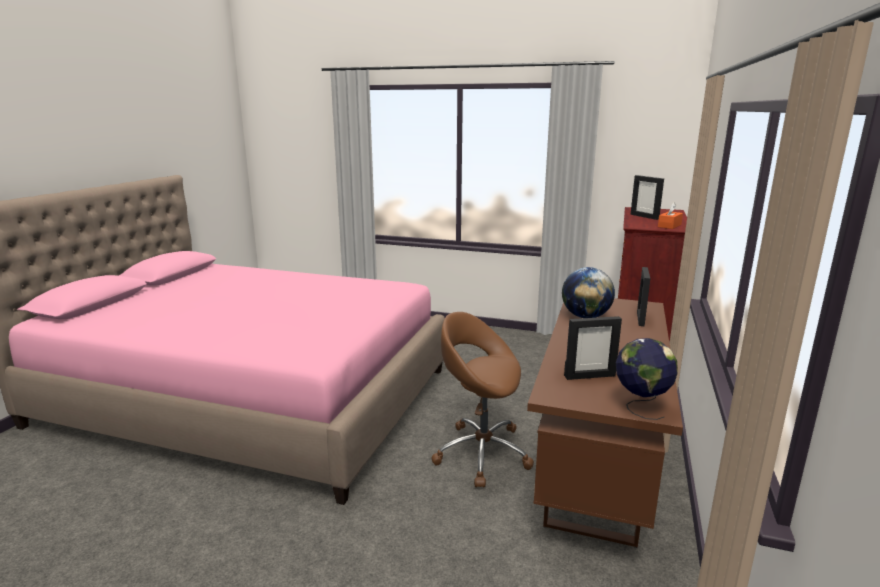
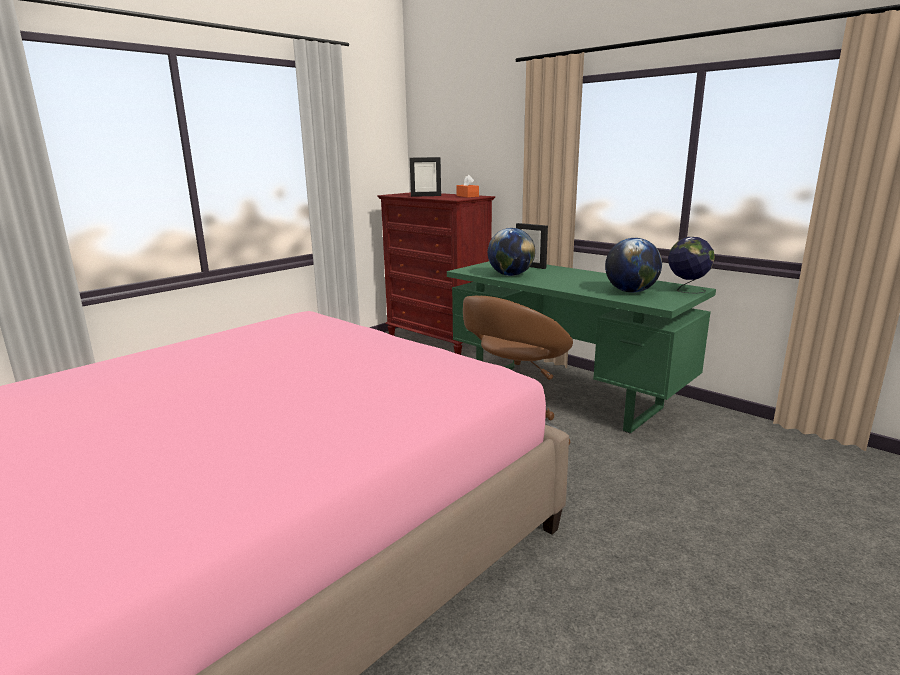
camera: 65 degrees left, 0 degrees up
brown desk [527,298,683,548] -> green desk [447,261,716,434]
picture frame [564,316,622,380] -> globe [605,238,662,293]

